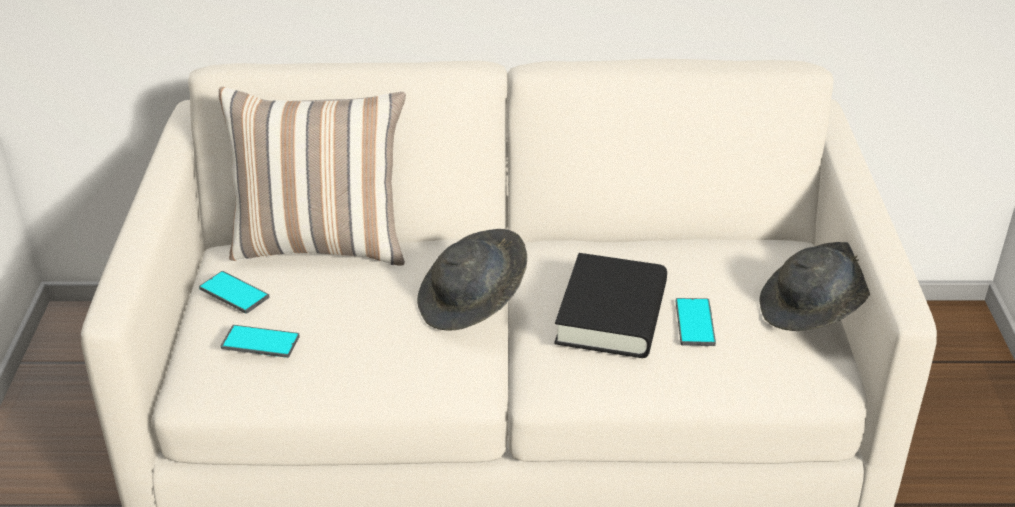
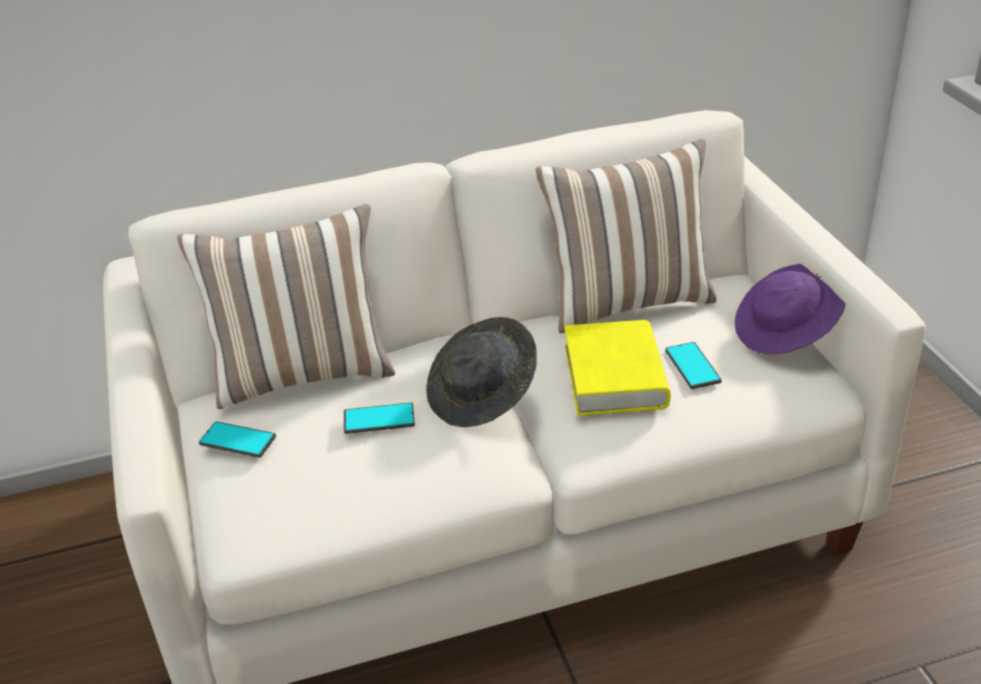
camera: 15 degrees left, 0 degrees up
phone [221,325,300,358] -> phone moved to [344,402,415,434]
black book [554,253,667,358] -> yellow book [564,320,671,416]
grey hat [759,242,870,331] -> purple hat [734,264,846,354]
none -> pillow [536,139,717,333]

